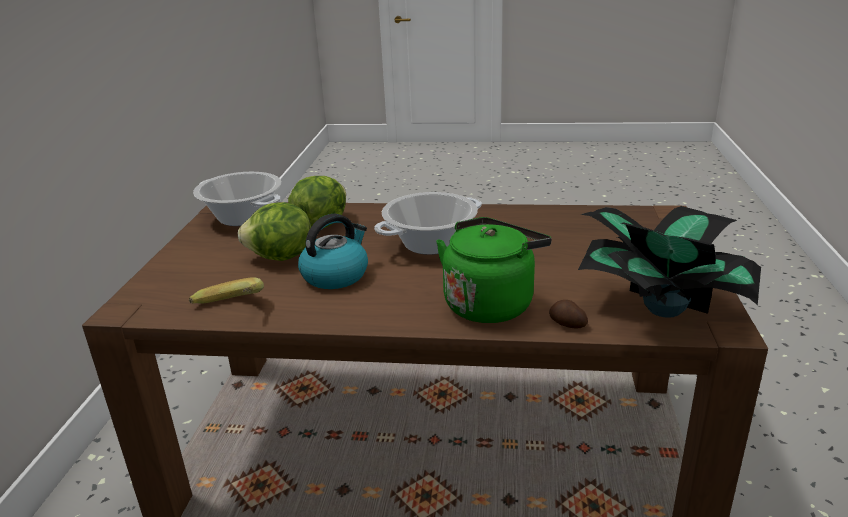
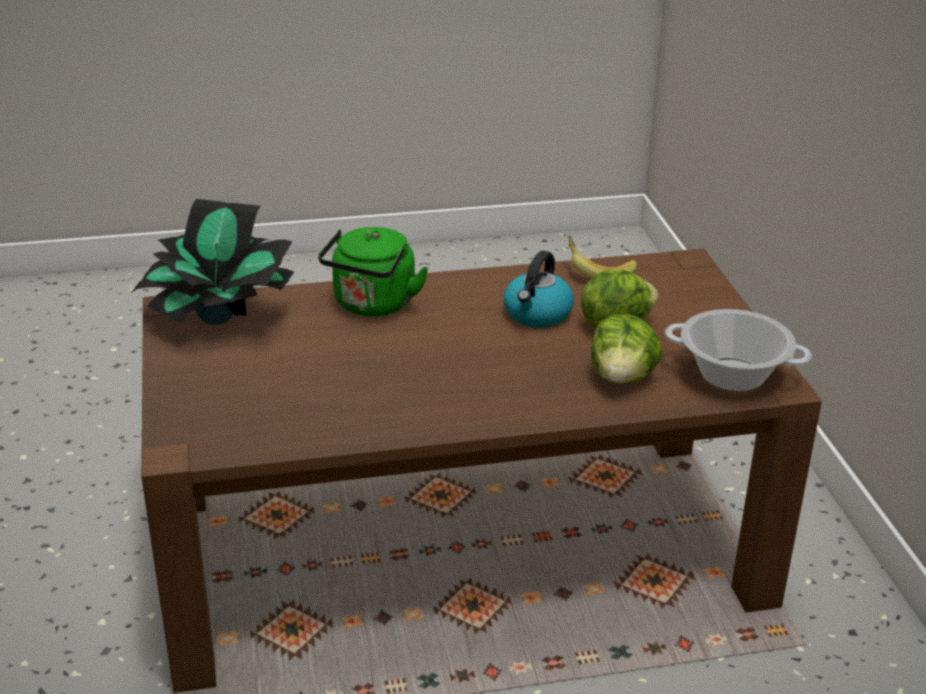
camera: 160 degrees right, 5 degrees up
cooking pot [374,192,482,255] -> none
potato [549,300,588,329] -> none

